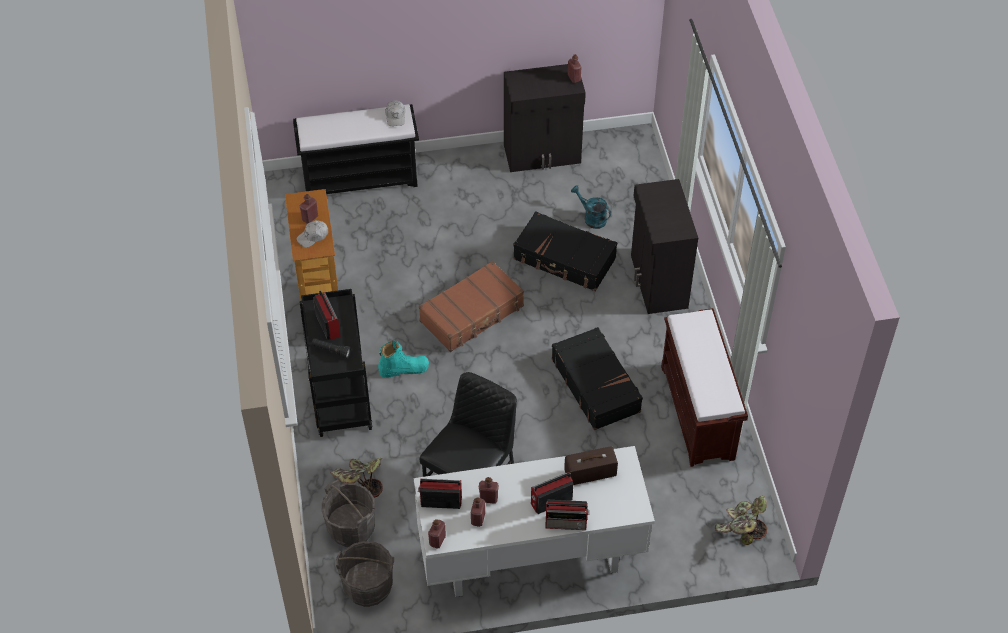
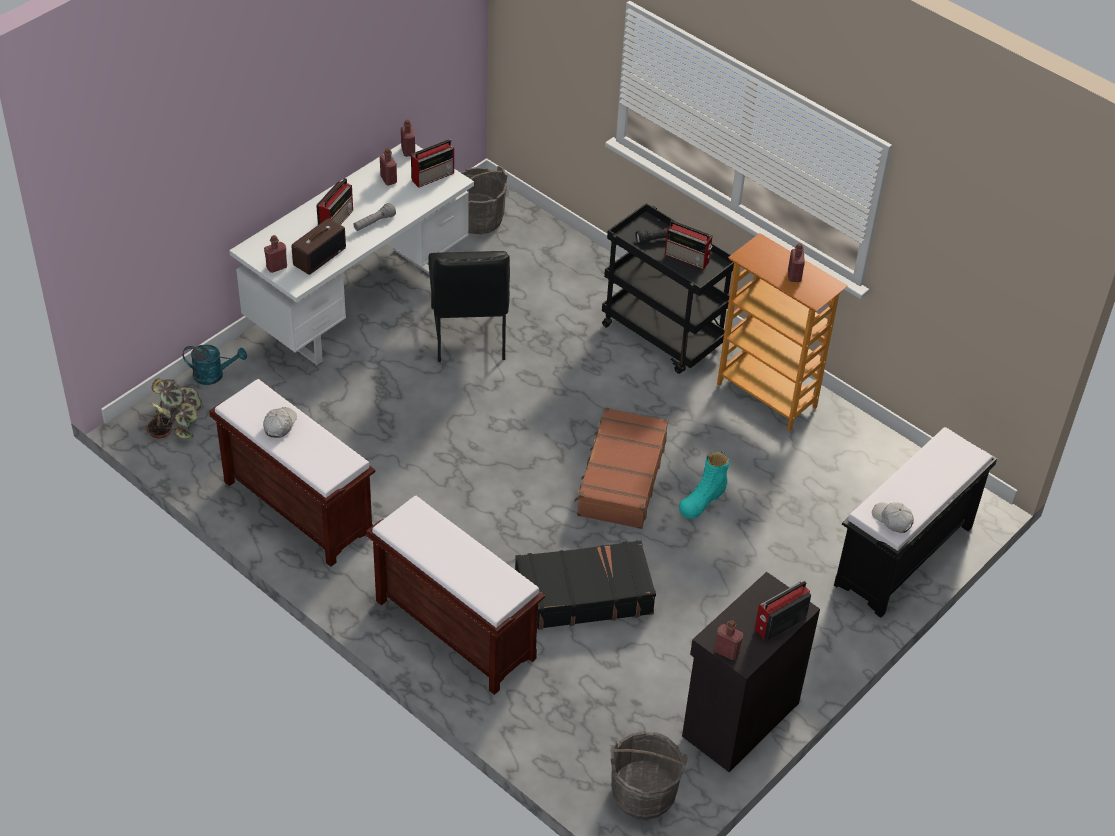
camera: 140 degrees right, 5 degrees down
white cap [296,220,328,248] -> white cap moved to [263,407,297,438]
grey bucket [322,479,375,547] -> grey bucket moved to [610,731,688,820]
potted plant [330,458,383,498] -> none
turquoise boot [378,341,429,378] -> turquoise boot moved to [679,451,729,519]
red bottle [479,477,499,504] -> red bottle moved to [264,235,287,273]
radio [545,500,590,530] -> radio moved to [755,581,811,641]
black suitcase [551,327,643,430] -> none
turquoise watering can [571,185,611,229] -> turquoise watering can moved to [183,344,247,385]
black cabinet [631,179,698,314] -> brown bench [366,496,545,695]
none -> grey flashlight [354,203,396,231]

